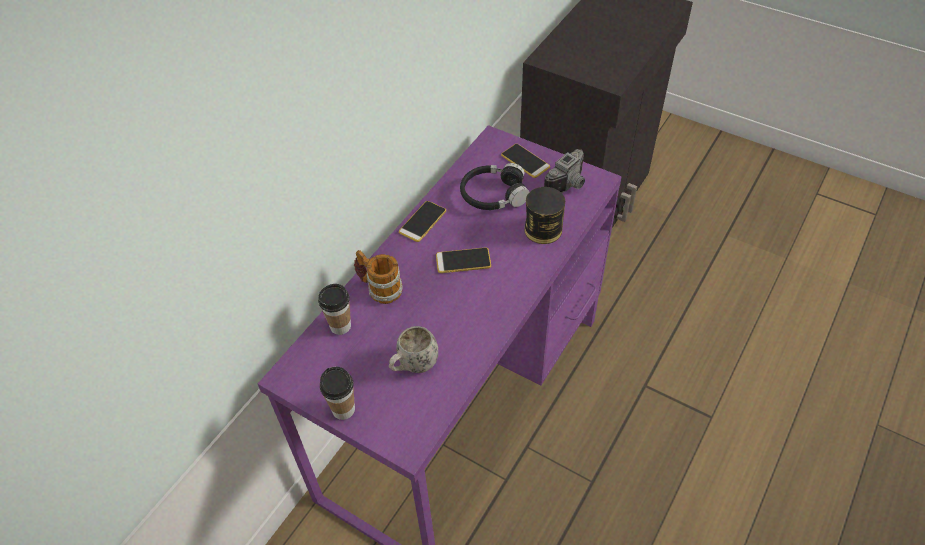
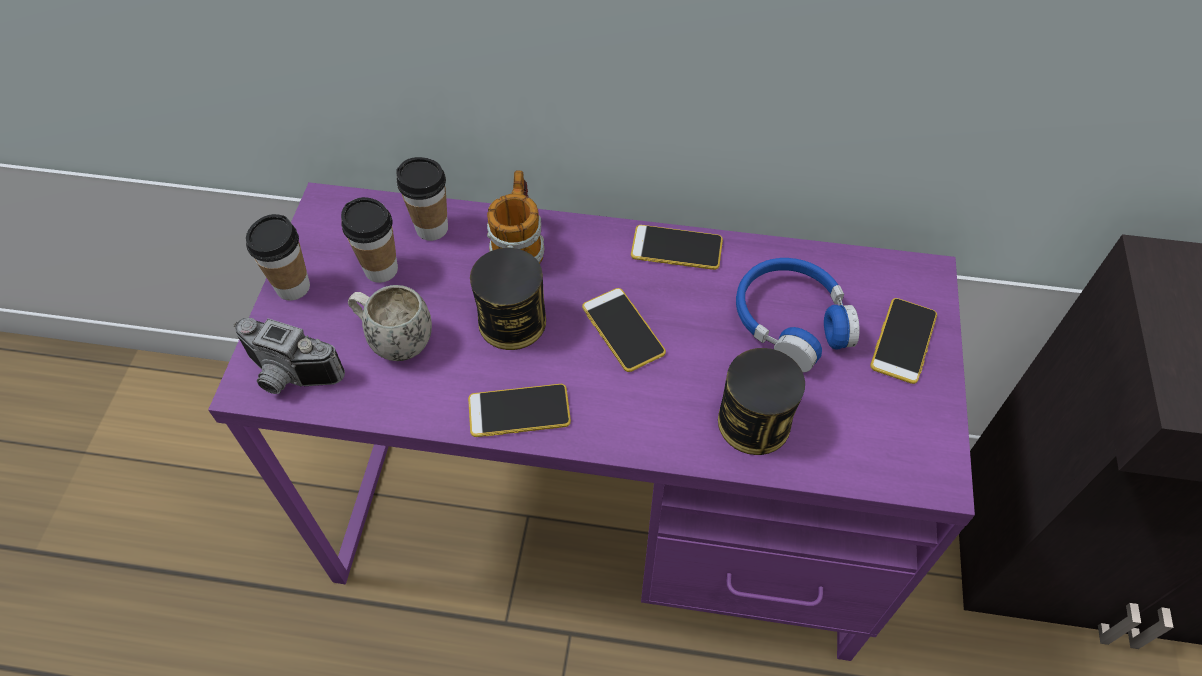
camera: 65 degrees right, 5 degrees up
black headphones [460,163,529,210] -> blue headphones [736,258,860,372]
camera [544,149,585,193] -> camera moved to [234,318,345,394]
none -> cup [341,197,398,283]
none -> phone [468,384,571,437]
none -> can [470,248,546,350]

